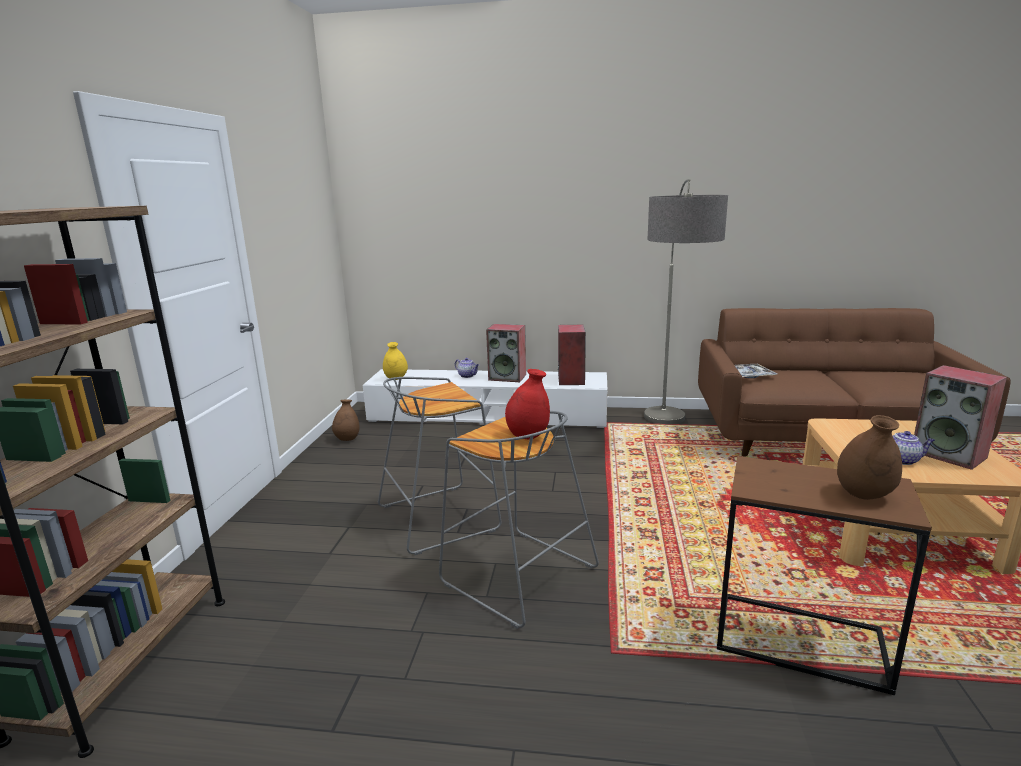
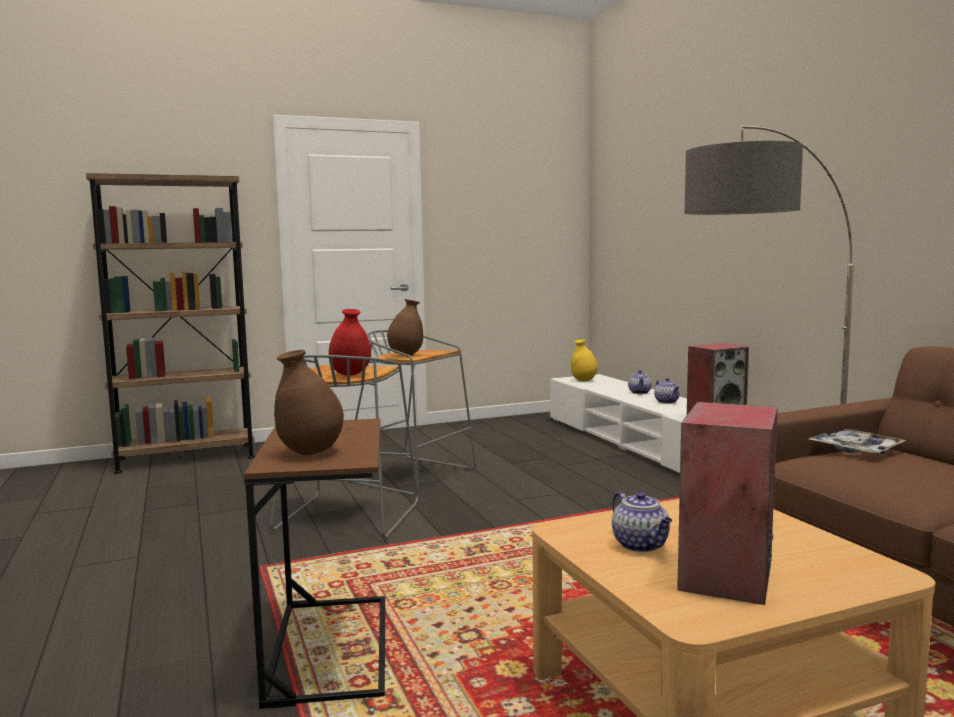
camera: 60 degrees right, 10 degrees down
brown vase [332,400,360,441] -> brown vase moved to [387,299,423,356]
speaker [486,324,526,382] -> teapot [654,378,680,404]

